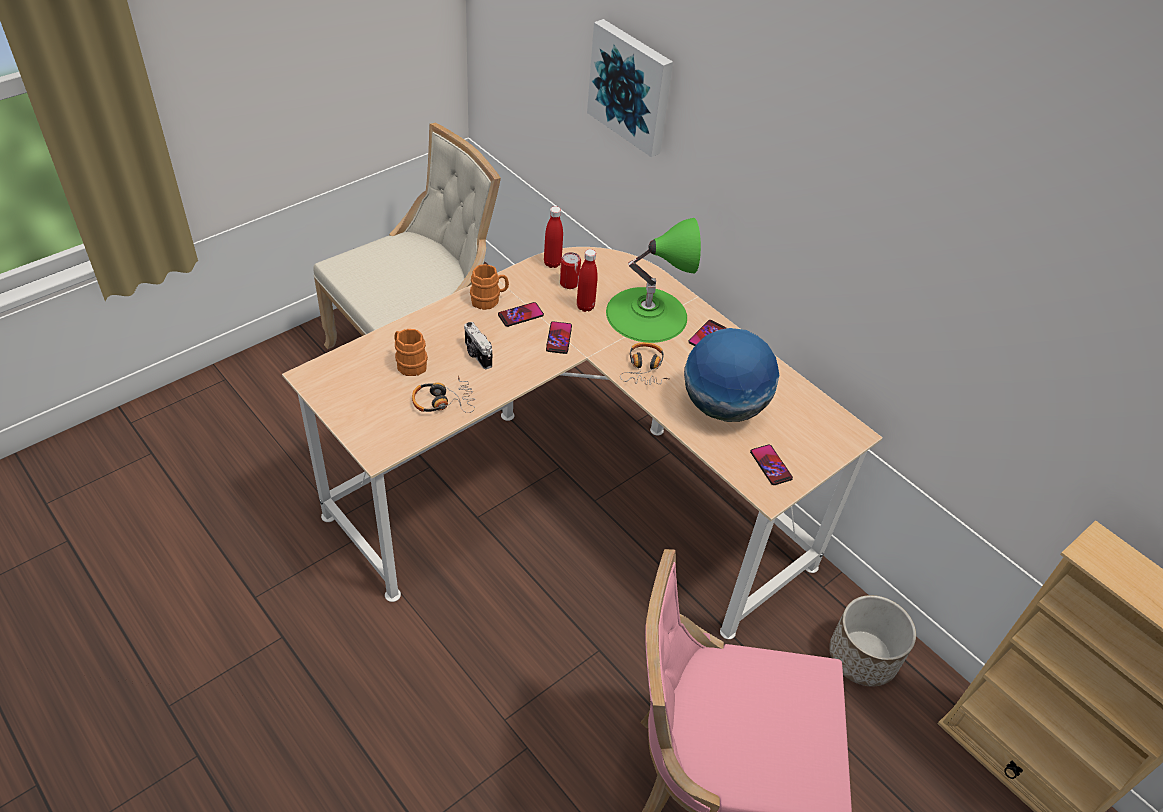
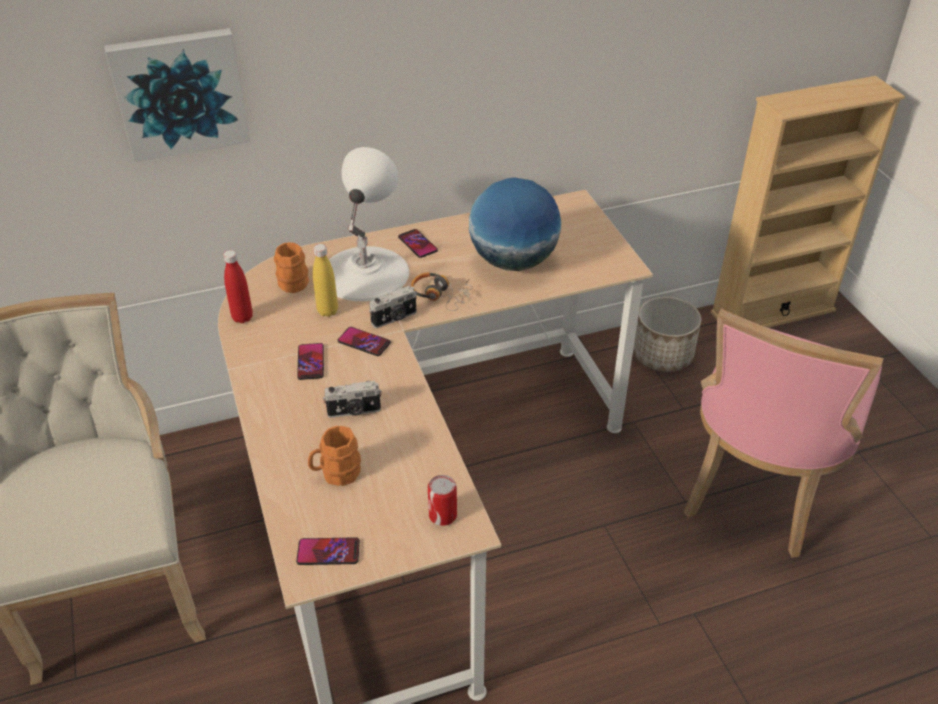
camera: 65 degrees left, 5 degrees down
headphones [412,376,476,413] -> none
orange mug [470,264,509,310] -> orange mug moved to [274,242,309,293]
can [560,252,581,289] -> can moved to [428,475,457,526]
red bottle [577,249,598,312] -> yellow bottle [313,244,338,317]
green table lamp [606,218,701,343] -> white table lamp [329,147,409,301]
phone [750,445,793,485] -> phone moved to [296,537,360,565]
none -> camera [369,286,417,328]

